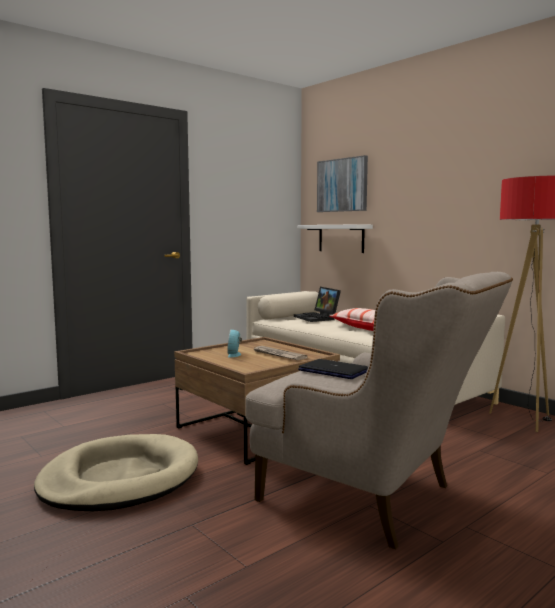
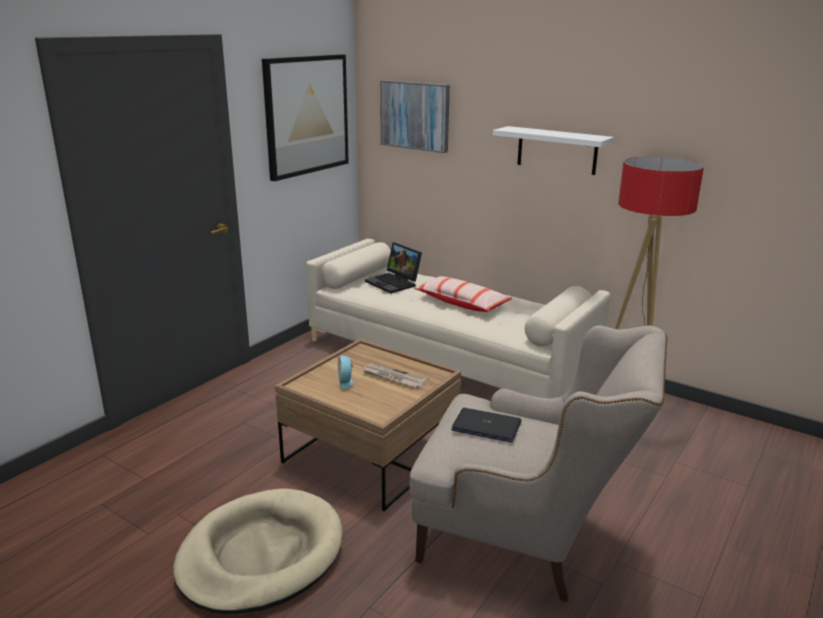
camera: 15 degrees left, 15 degrees up
white shelf [297,224,373,253] -> white shelf moved to [493,126,614,175]
none -> picture [262,54,349,181]

